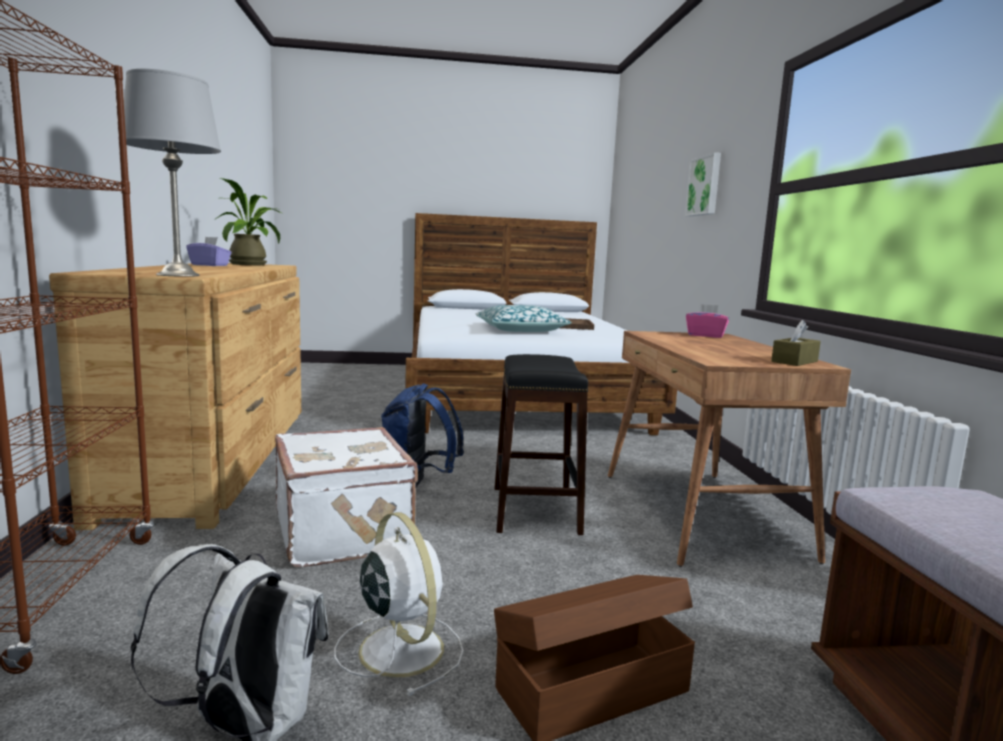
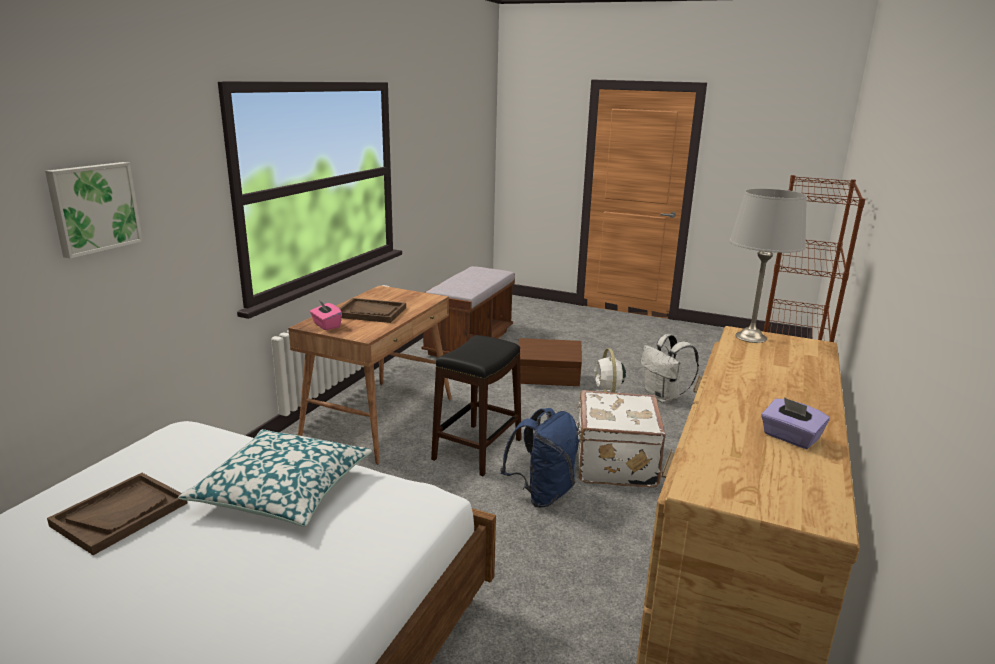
camera: 150 degrees left, 10 degrees up
potted plant [216,178,281,265] -> none
brown tissue box [771,320,821,366] -> none
none -> brown tray [339,298,406,323]

